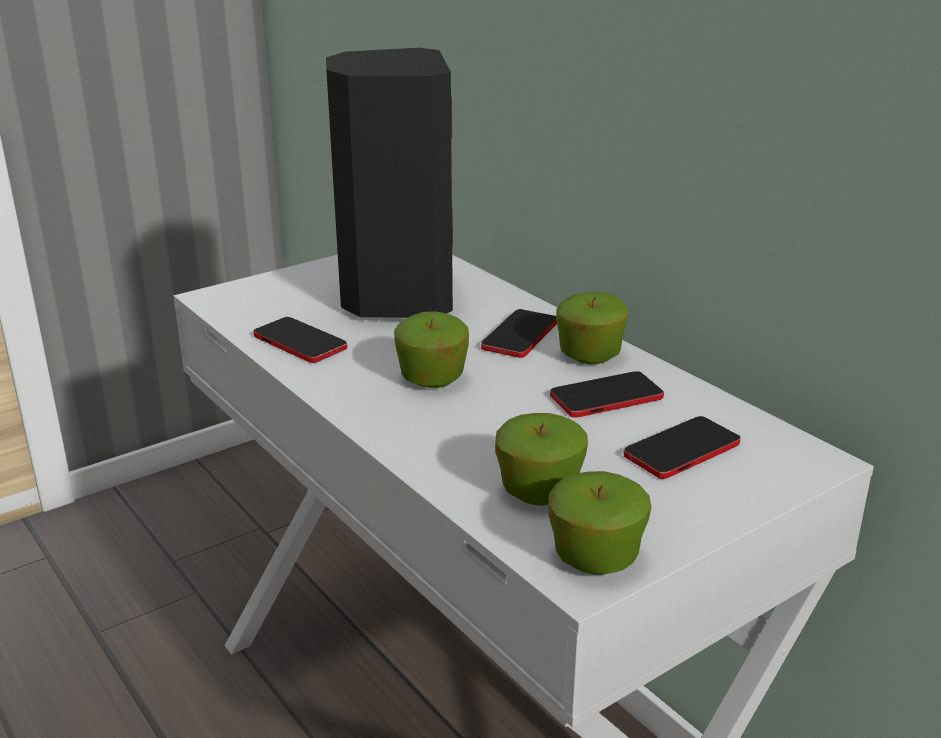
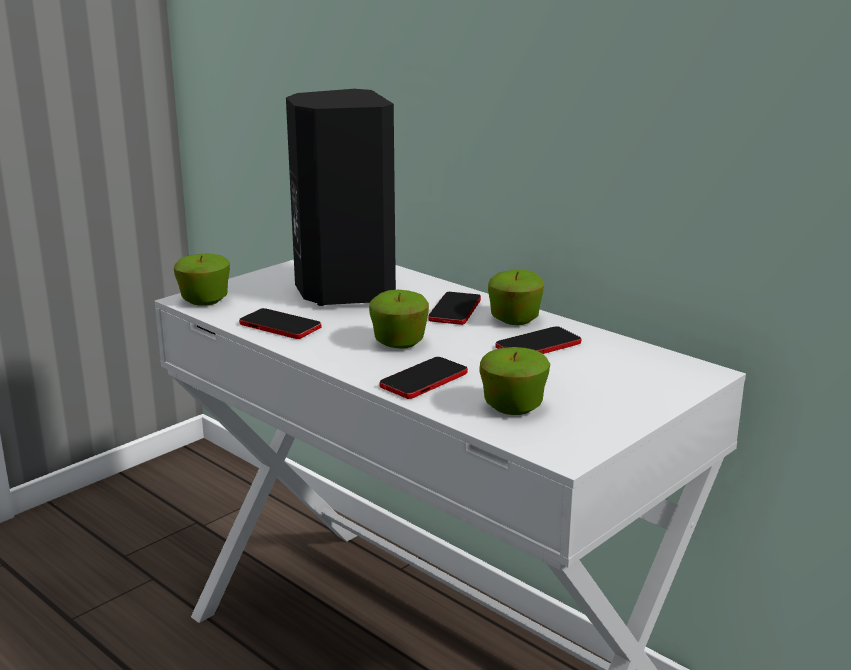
camera: 10 degrees left, 5 degrees down
apple [548,471,652,575] -> apple moved to [174,254,230,306]
phone [624,416,740,479] -> phone moved to [379,357,468,399]

